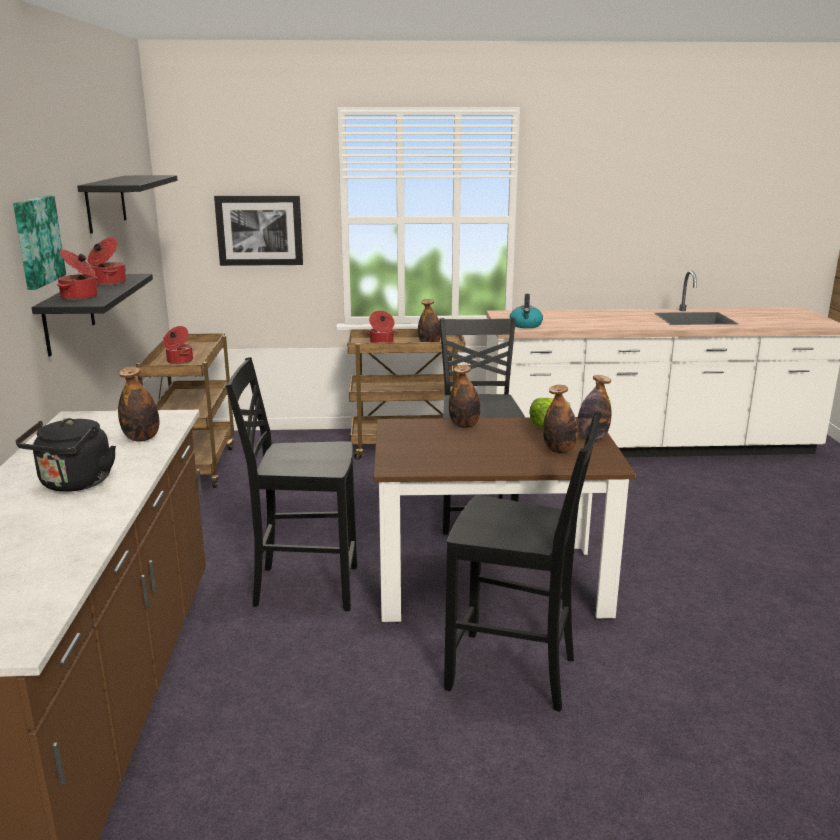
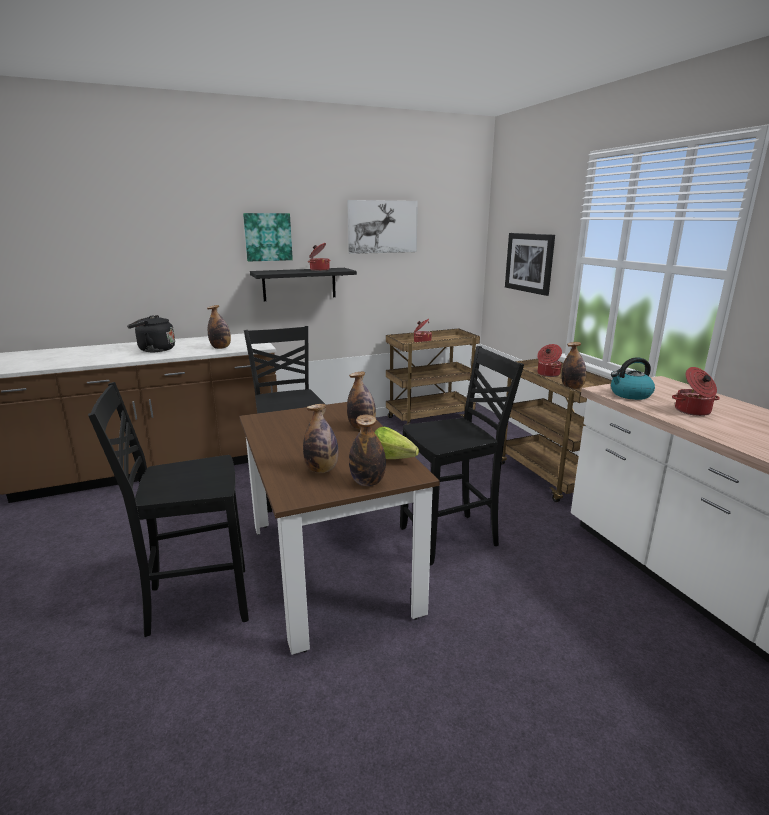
camera: 70 degrees right, 0 degrees up
cooking pot [57,250,98,300] -> cooking pot moved to [672,367,720,416]
black shelf [77,175,178,233] -> picture [347,200,418,254]
black chair [444,411,601,712] -> black chair turned 75 degrees clockwise [88,382,249,637]

